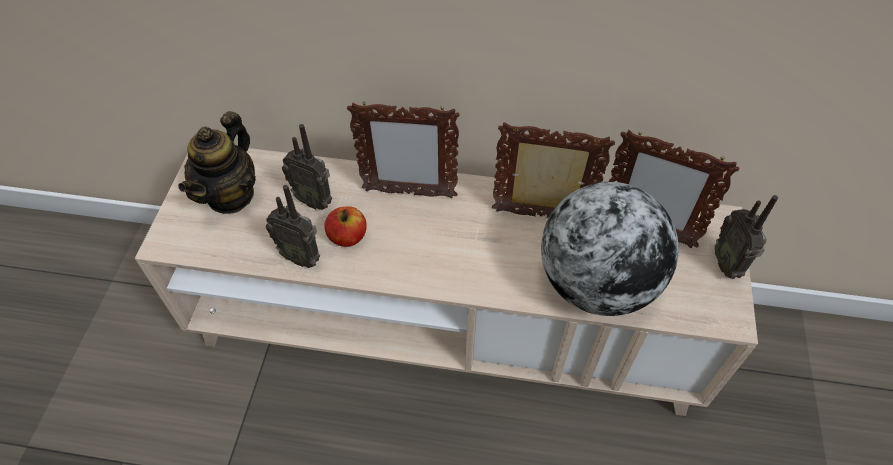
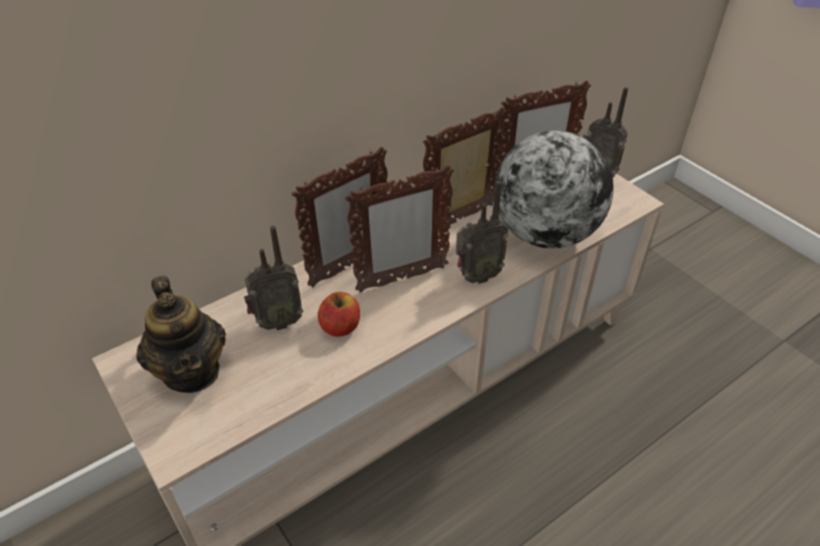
camera: 45 degrees left, 10 degrees down
radio [266,185,320,268] -> radio moved to [456,181,508,284]
none -> picture frame [345,165,454,293]

